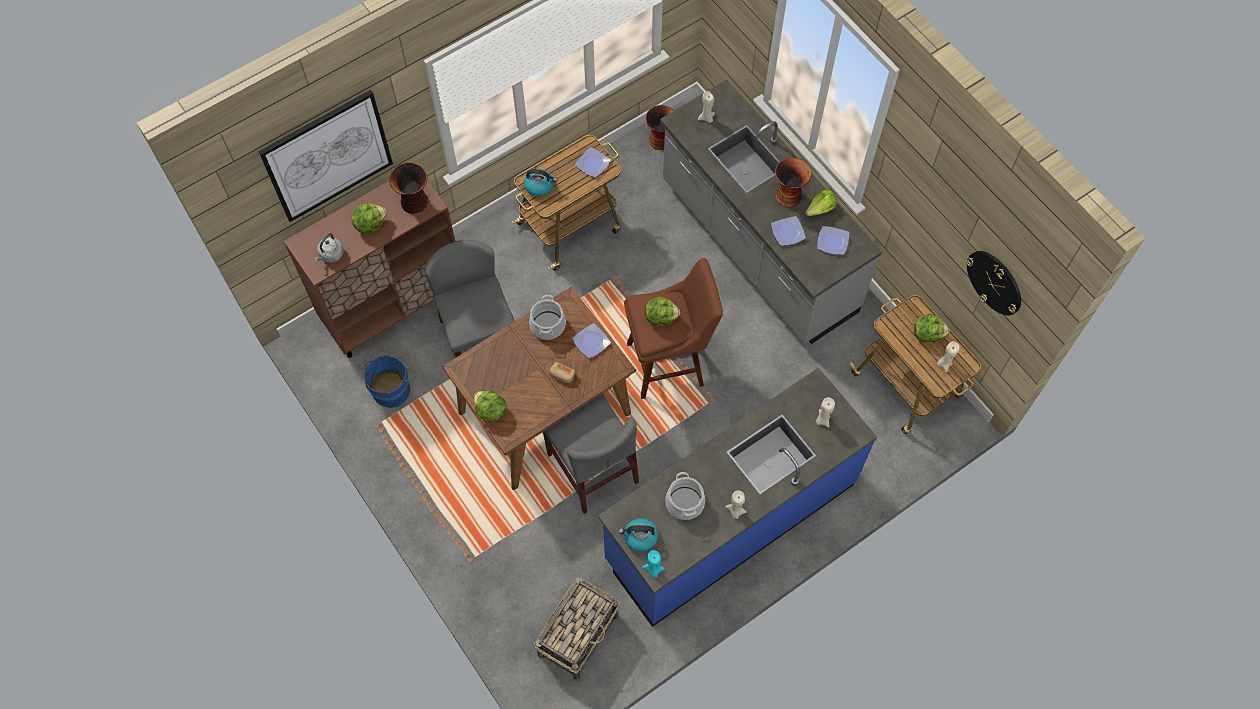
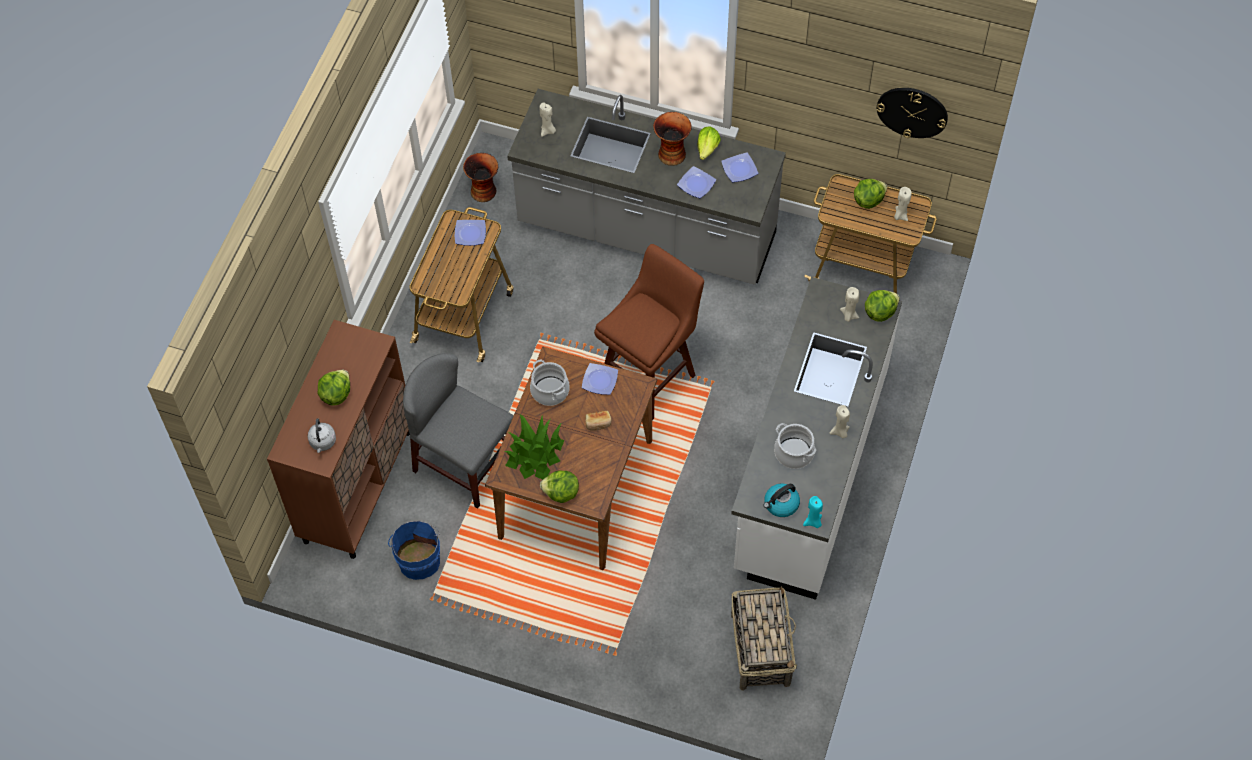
camera: 35 degrees left, 5 degrees down
picture [258,90,393,222] -> none
vase [389,162,428,214] -> none
kettle [524,169,557,197] -> none
grey chair [543,394,639,514] -> none
blue counter [598,367,877,627] -> white counter [731,277,902,600]
lettuce [645,296,680,325] -> lettuce moved to [865,290,900,322]
none -> potted plant [505,414,564,480]

